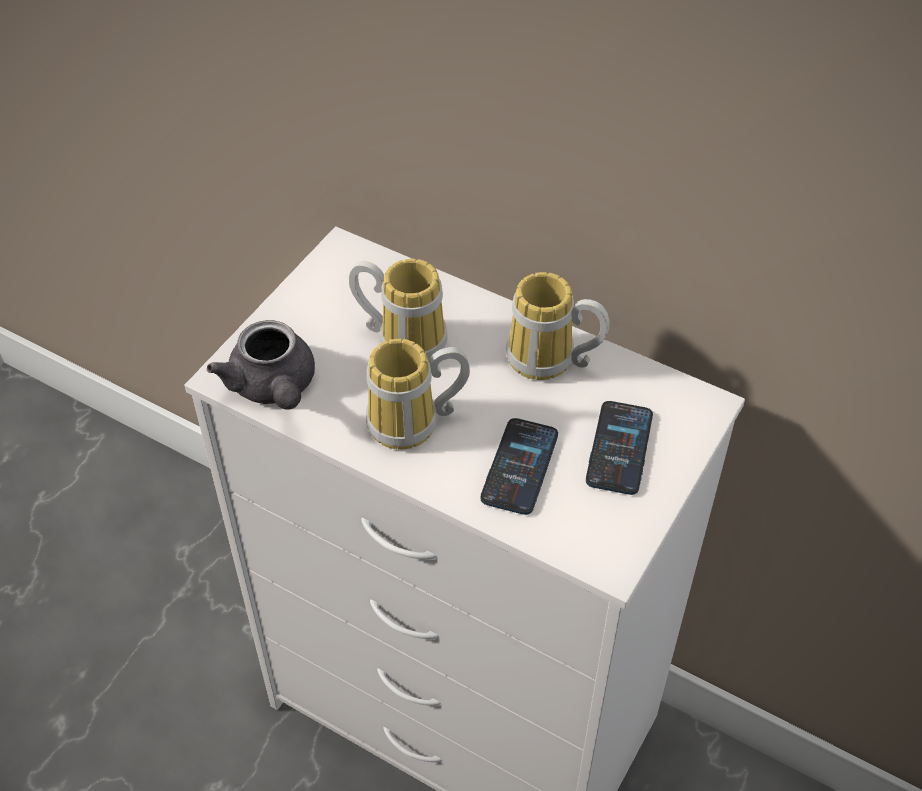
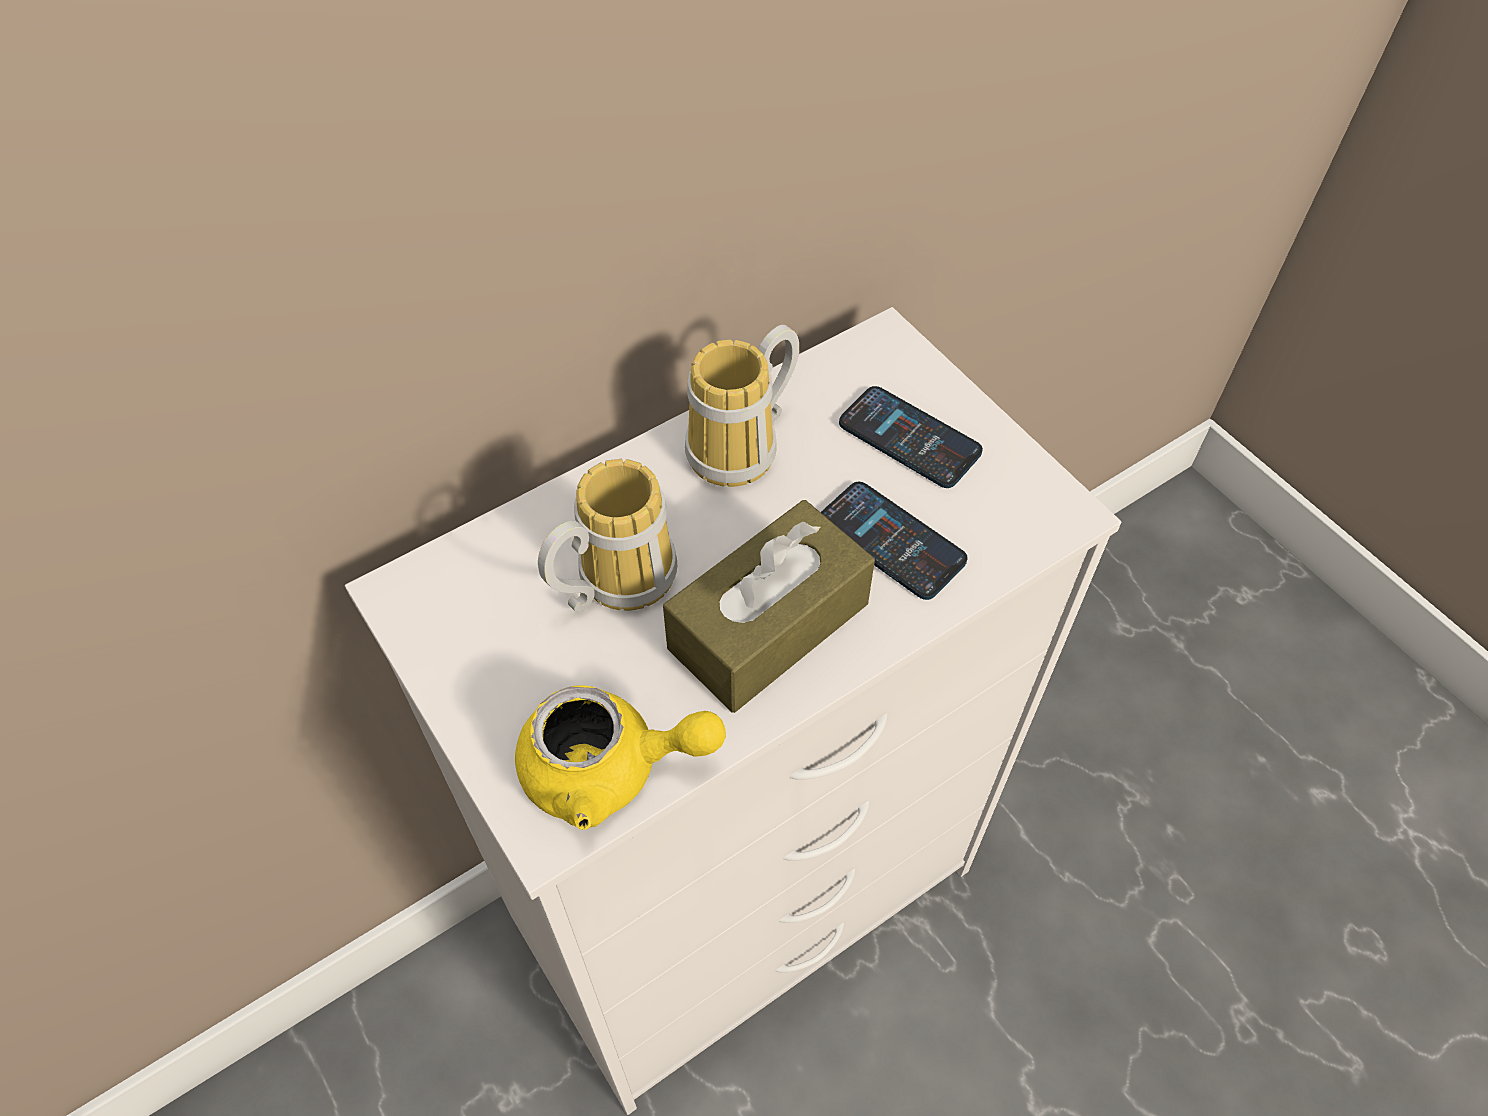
camera: 65 degrees left, 5 degrees up
grey teapot [207,320,315,410] -> yellow teapot [515,685,726,830]
mug [366,338,470,450] -> brown tissue box [663,500,875,713]

